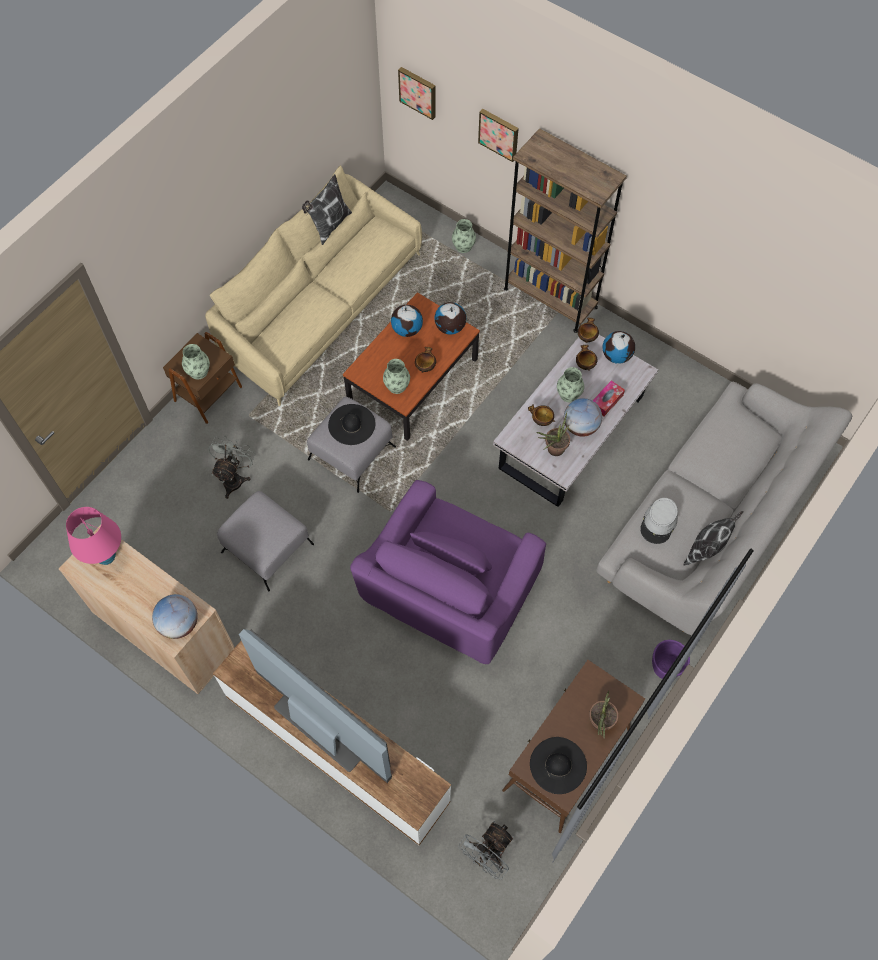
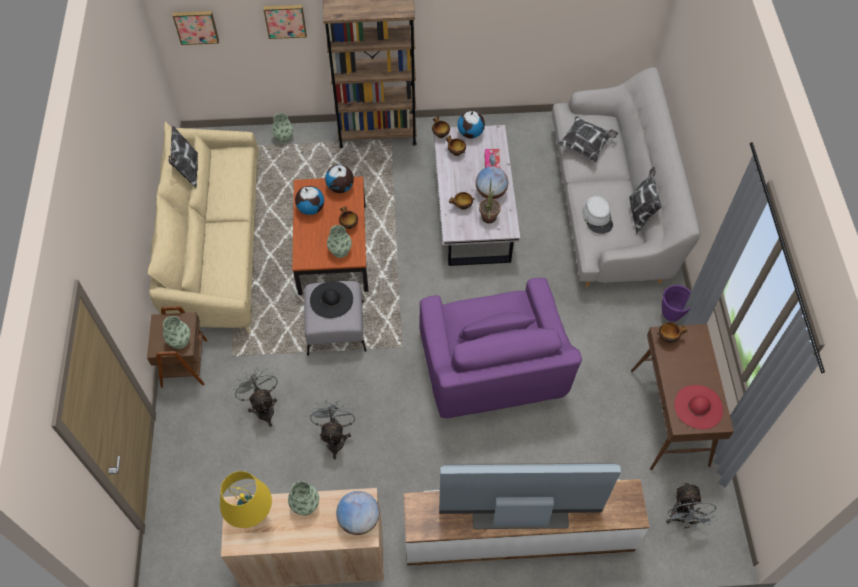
camera: 40 degrees left, 5 degrees down
pink table lamp [66,507,121,565] -> yellow table lamp [220,471,272,528]
grey ottoman [217,491,314,592] -> grey fan [310,400,355,460]
black hat [530,737,587,794] -> red hat [674,385,723,429]
vase [557,367,584,402] -> vase moved to [288,481,319,515]
potted plant [589,690,618,738] -> none
none -> pillow [556,116,618,163]
none -> bowl [657,323,687,342]

